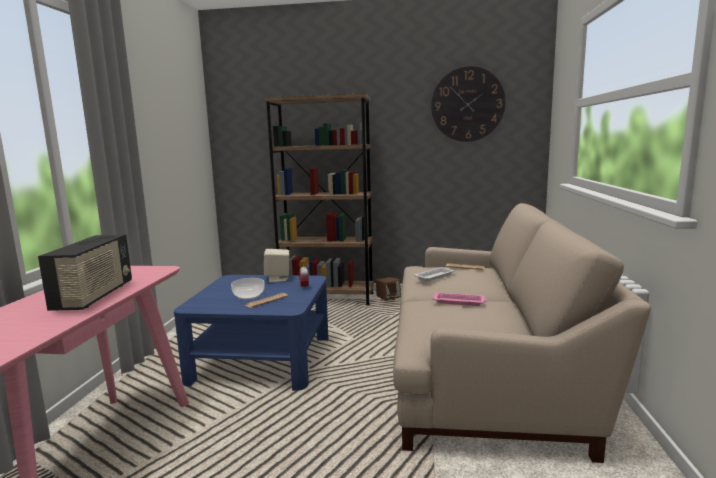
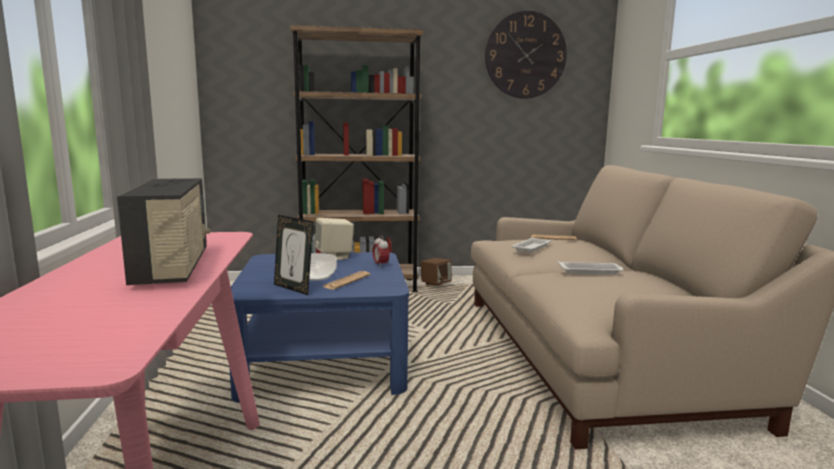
camera: 15 degrees left, 0 degrees up
pink tray [432,292,487,306] -> white tray [558,262,624,275]
none -> picture frame [274,215,313,295]

